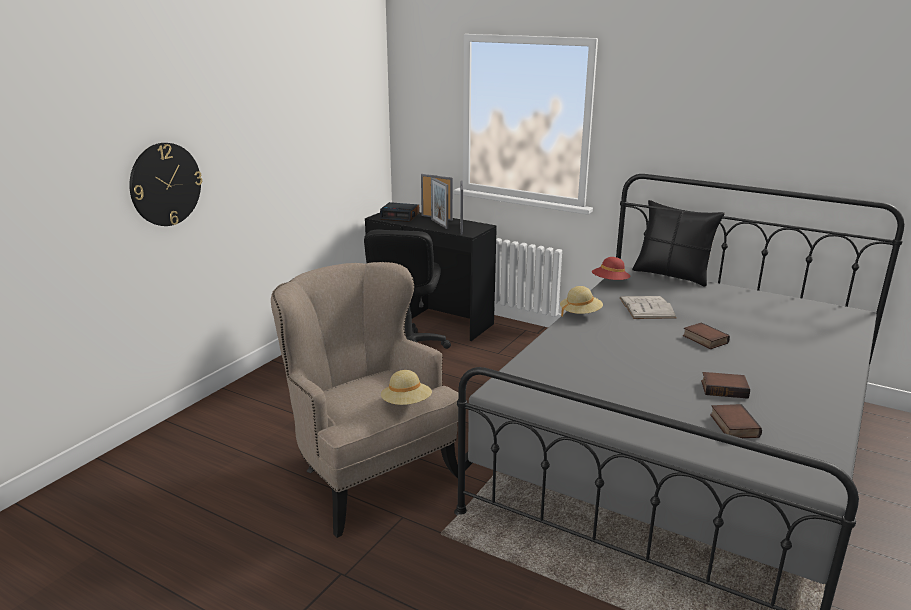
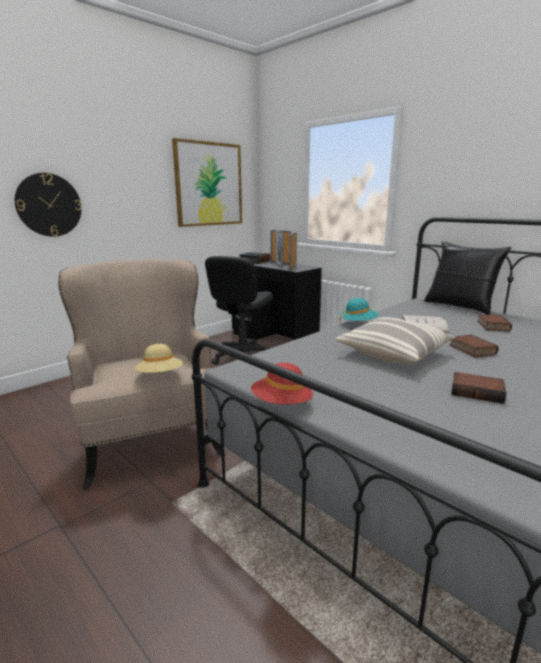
camera: 15 degrees right, 5 degrees down
beige hat [560,286,603,316] -> turquoise hat [340,298,378,322]
red hat [592,257,630,280] -> red hat moved to [251,362,313,404]
book [710,404,762,438] -> book moved to [477,314,512,331]
none -> picture [172,138,242,227]
none -> pillow [336,317,455,364]

